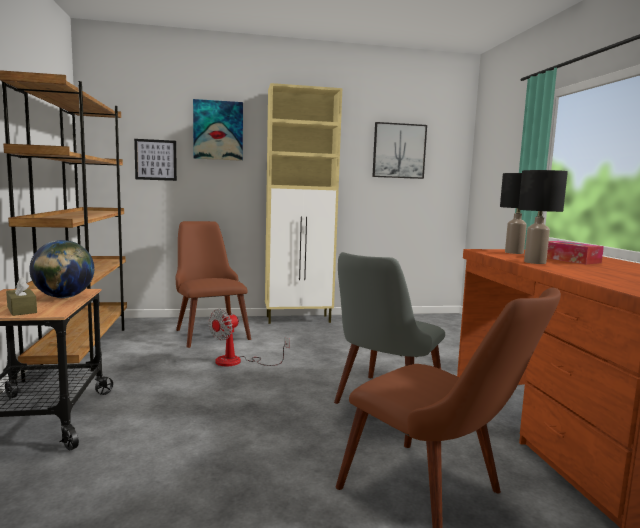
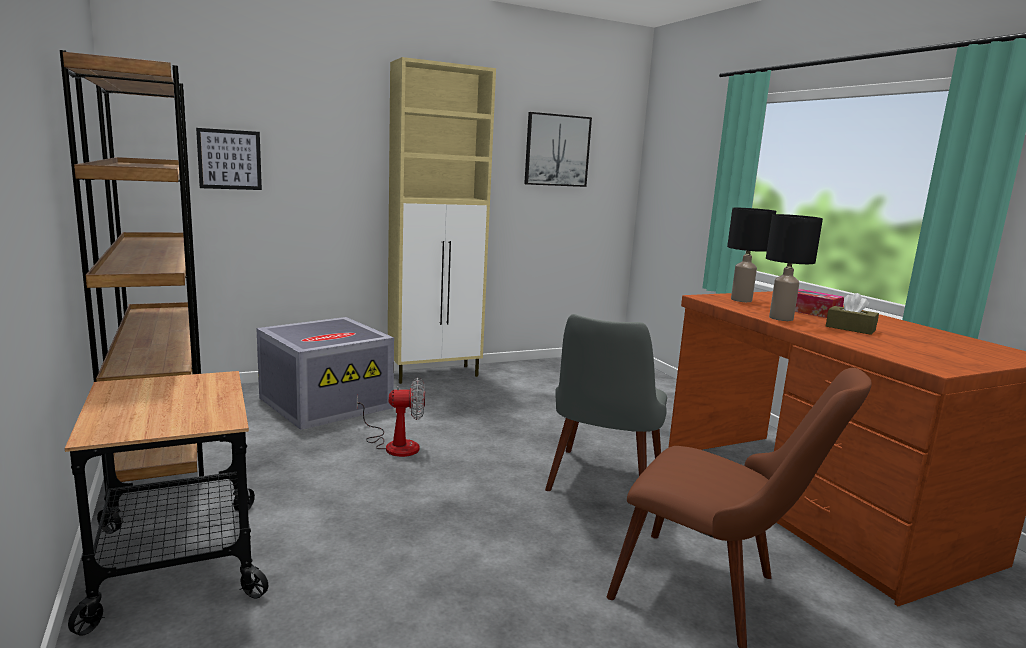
camera: 15 degrees left, 5 degrees up
brown tissue box [6,277,37,316] -> brown tissue box moved to [826,293,879,335]
globe [29,240,94,298] -> none
brown chair [176,221,251,348] -> grey storage box [256,317,394,430]
picture [193,99,243,161] -> none
fan [208,309,290,366] -> fan turned 120 degrees counterclockwise [357,378,425,457]

